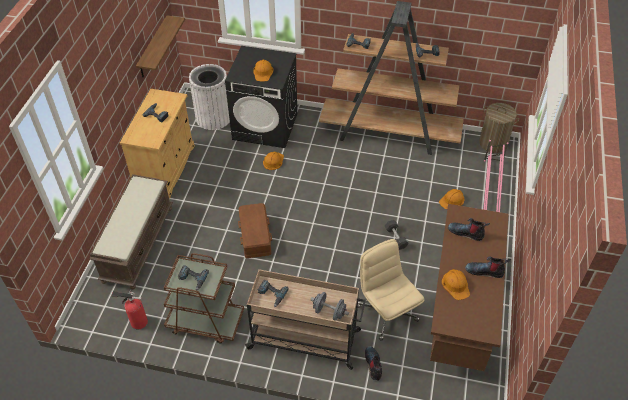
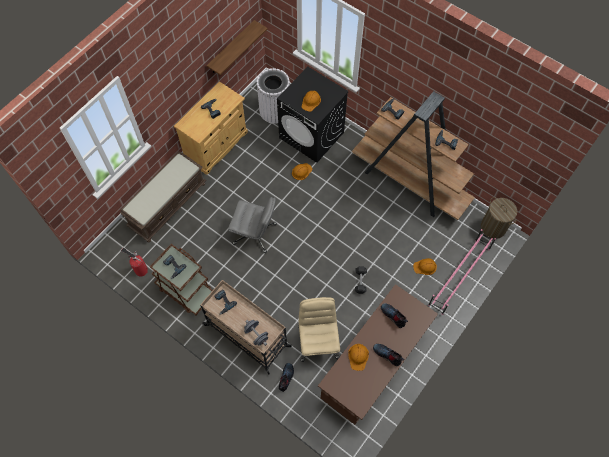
camera: 25 degrees right, 15 degrees up
brown storage box [238,203,272,258] -> grey office chair [228,197,277,253]

